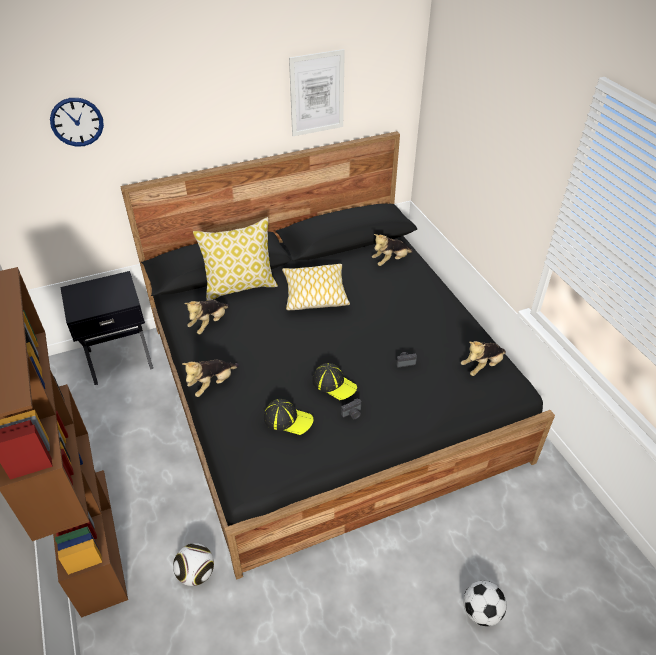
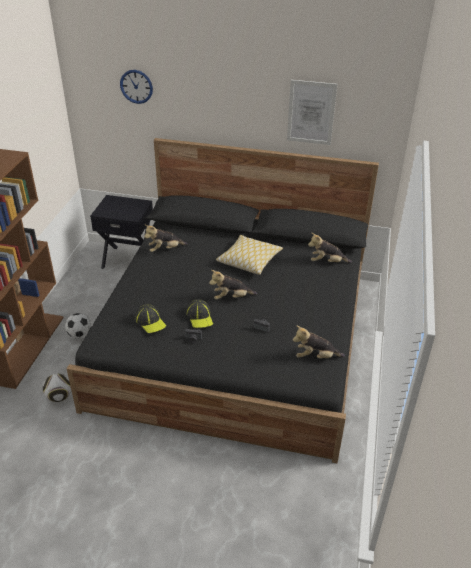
camera: 35 degrees right, 5 degrees down
plush toy [182,360,239,397] -> plush toy moved to [209,270,257,300]
pillow [193,217,278,301] -> none
football [463,581,507,626] -> football moved to [65,313,91,339]

